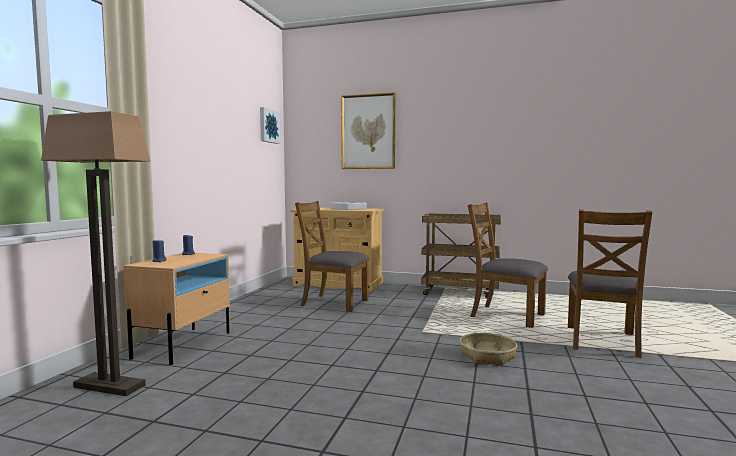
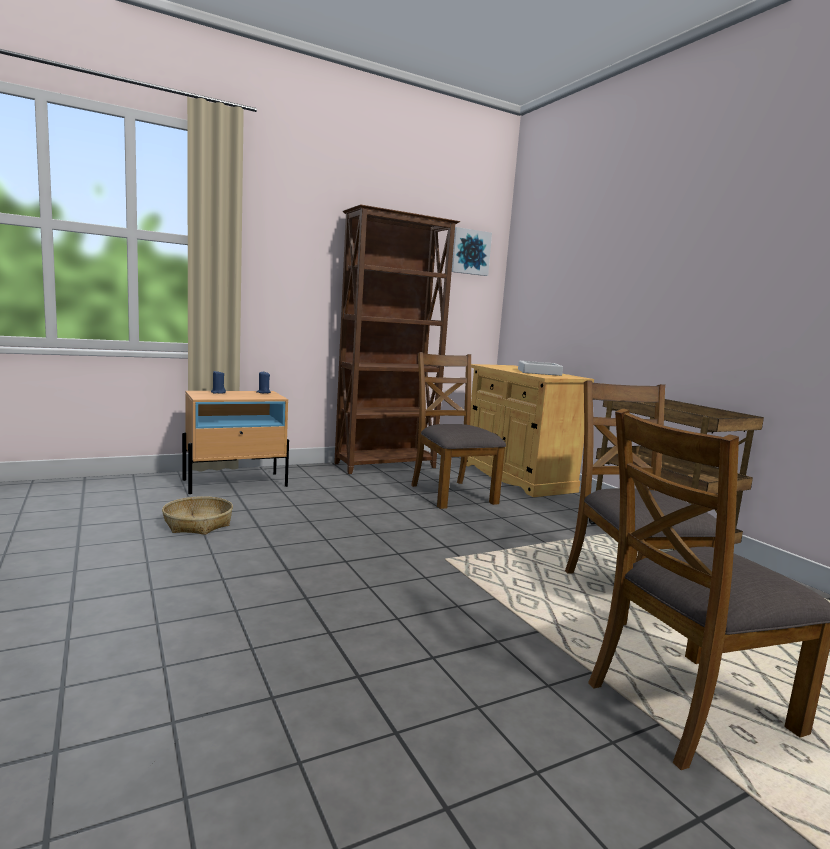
camera: 45 degrees right, 5 degrees up
floor lamp [41,111,150,396] -> none
picture [341,92,395,169] -> none
basket [460,333,517,366] -> basket moved to [162,496,233,535]
none -> brown bookcase [334,204,460,474]

